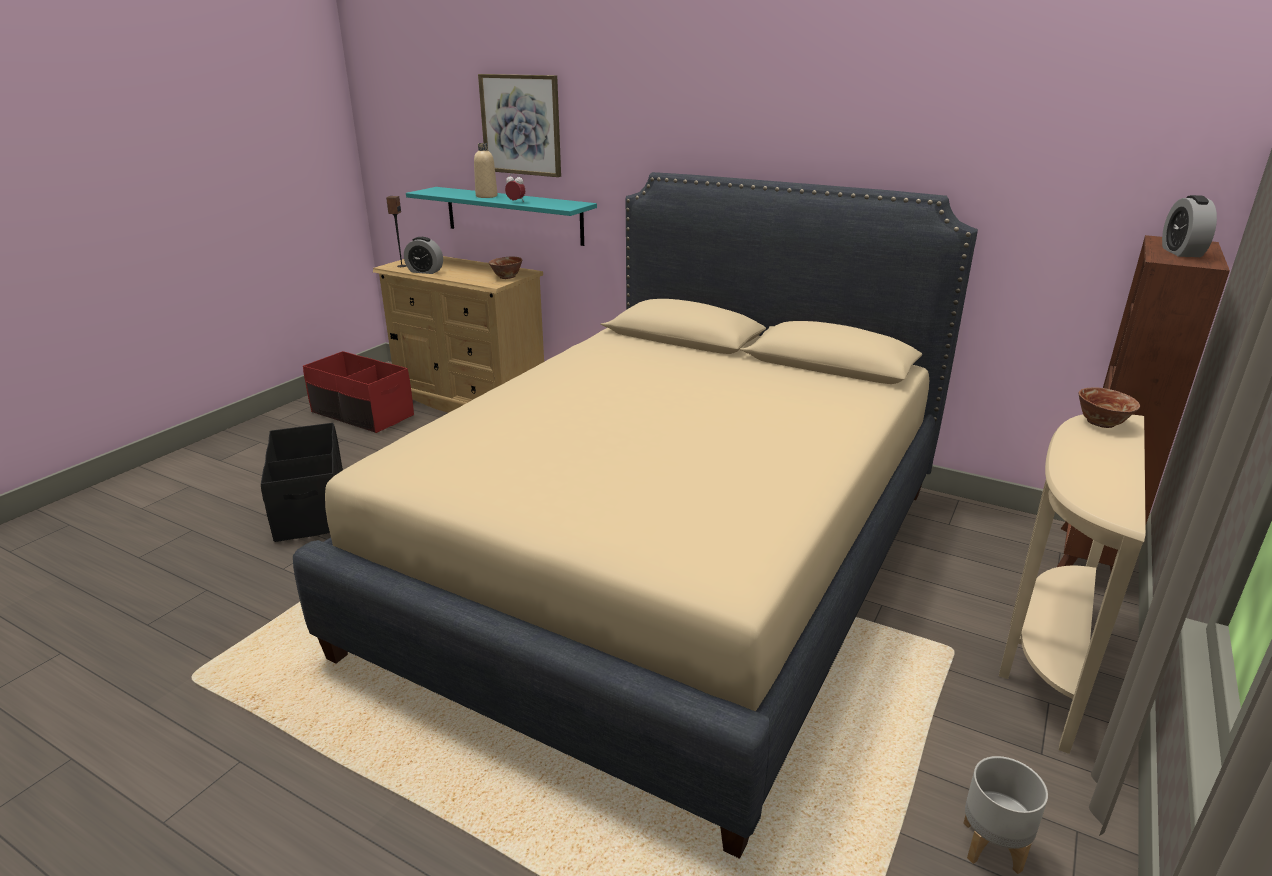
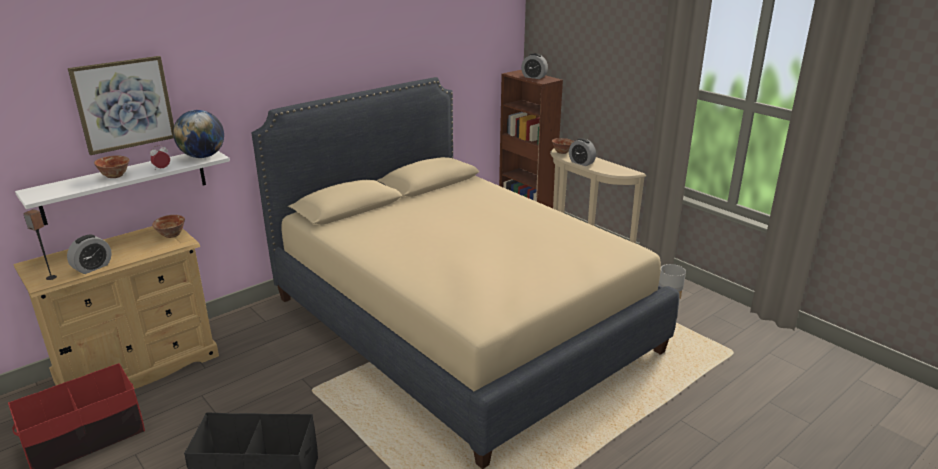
camera: 70 degrees left, 0 degrees up
turquoise shelf [406,187,597,246] -> white shelf [15,151,230,225]
beige bottle [474,143,497,198] -> bowl [94,156,129,178]
none -> globe [173,110,224,158]
none -> alarm clock [569,138,596,166]

